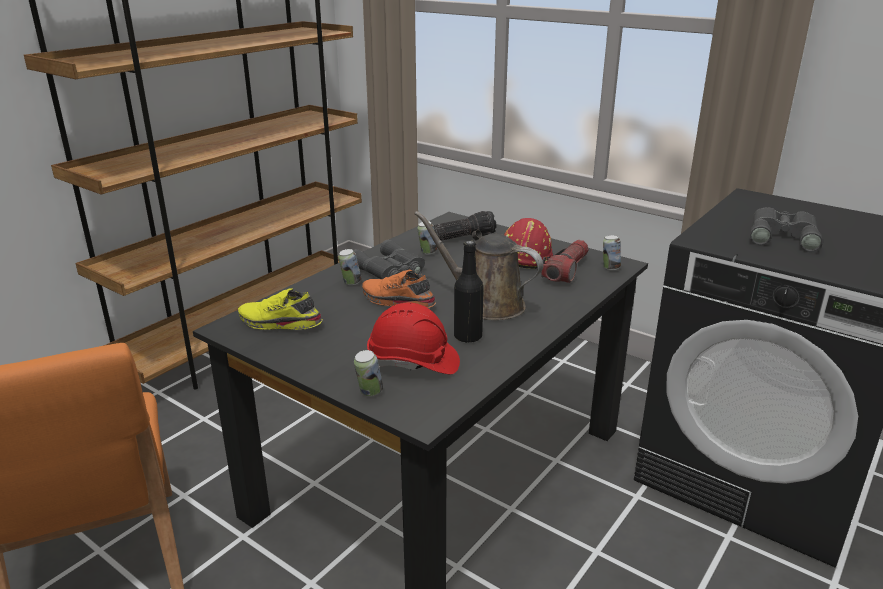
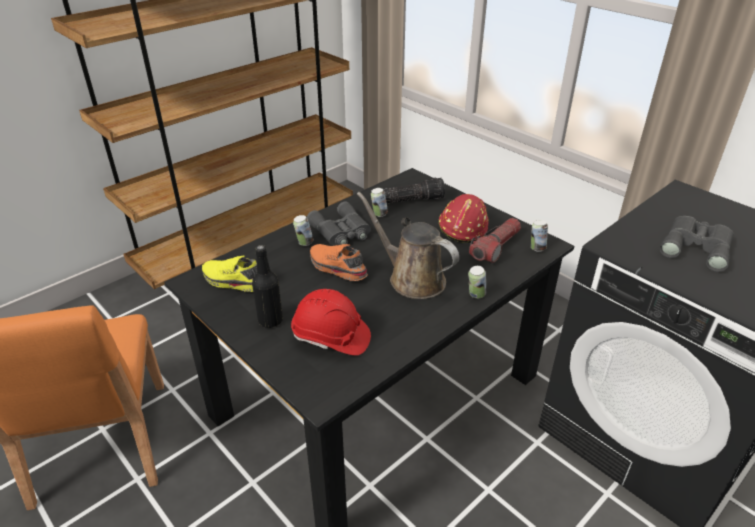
camera: 10 degrees right, 10 degrees up
can [354,350,383,396] -> can moved to [468,266,486,299]
black bottle [454,240,484,342] -> black bottle moved to [252,245,283,328]

